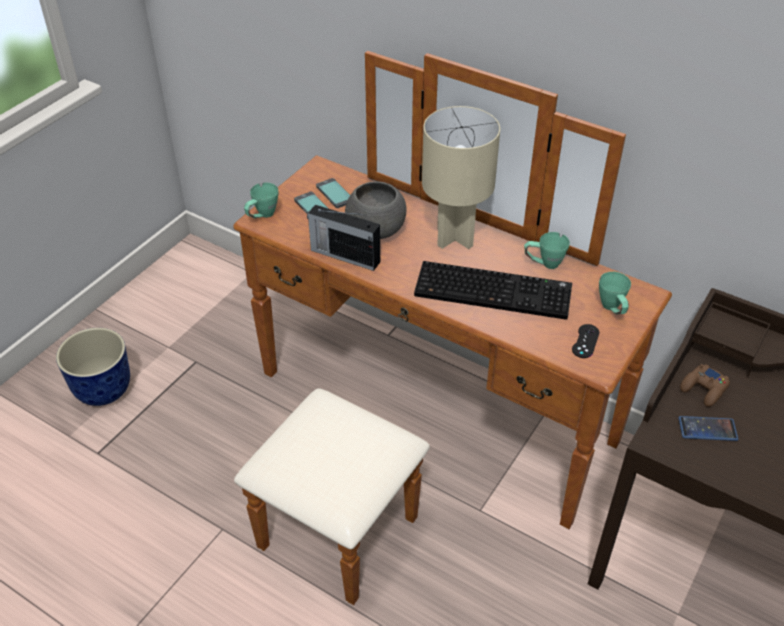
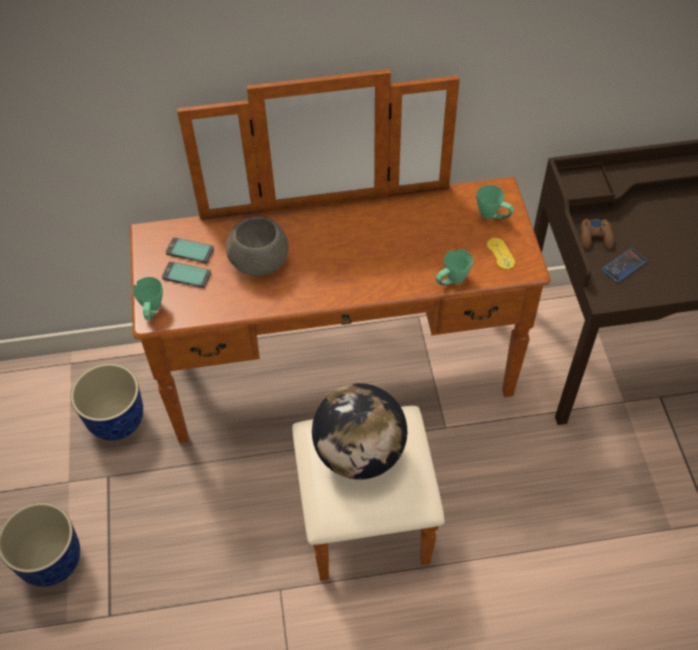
camera: 40 degrees left, 10 degrees up
radio [307,205,380,271] -> none
keyboard [414,261,572,320] -> none
beige table lamp [422,106,500,249] -> none
green mug [524,232,570,269] -> green mug moved to [436,249,473,286]
black game controller [572,324,599,358] -> yellow game controller [487,238,515,270]
none -> planter [71,364,143,441]
none -> globe [312,383,407,480]

